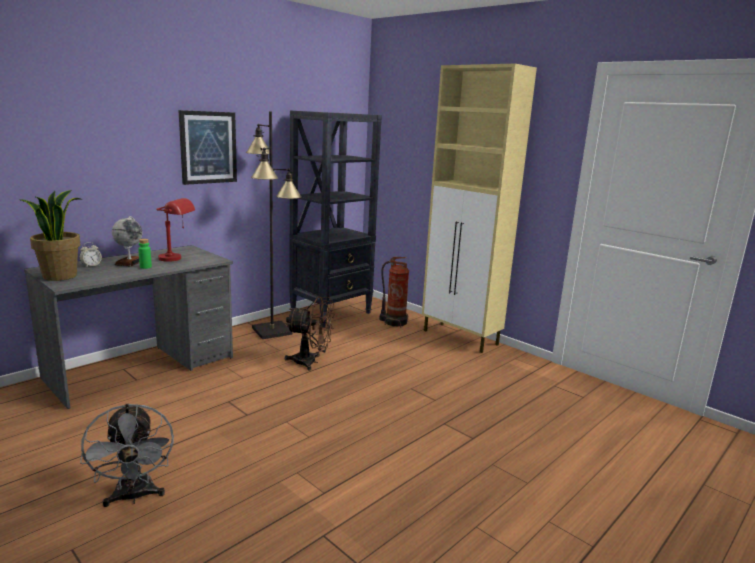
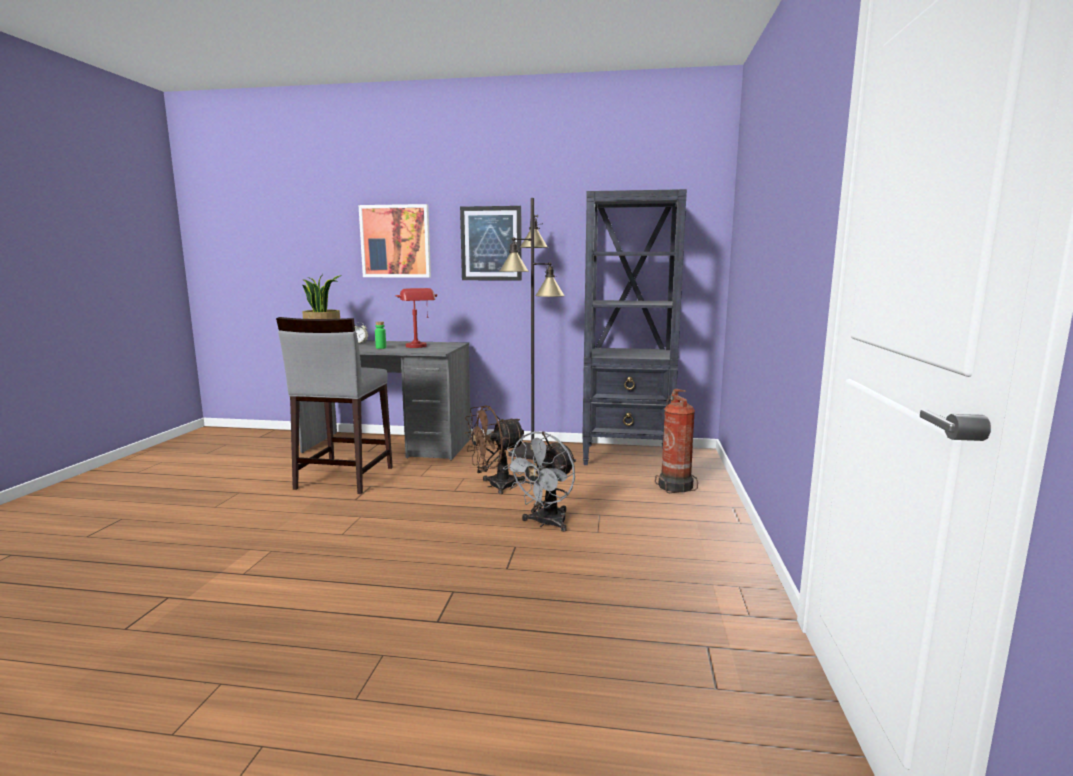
camera: 55 degrees right, 5 degrees down
grey fan [80,404,174,507] -> grey fan moved to [503,432,576,532]
globe [112,216,143,267] -> none
brown fan [285,296,335,370] -> brown fan turned 90 degrees clockwise [464,405,525,494]
beige cabinet [422,64,537,353] -> none
none -> grey stool [276,317,393,494]
none -> picture [358,204,431,278]

